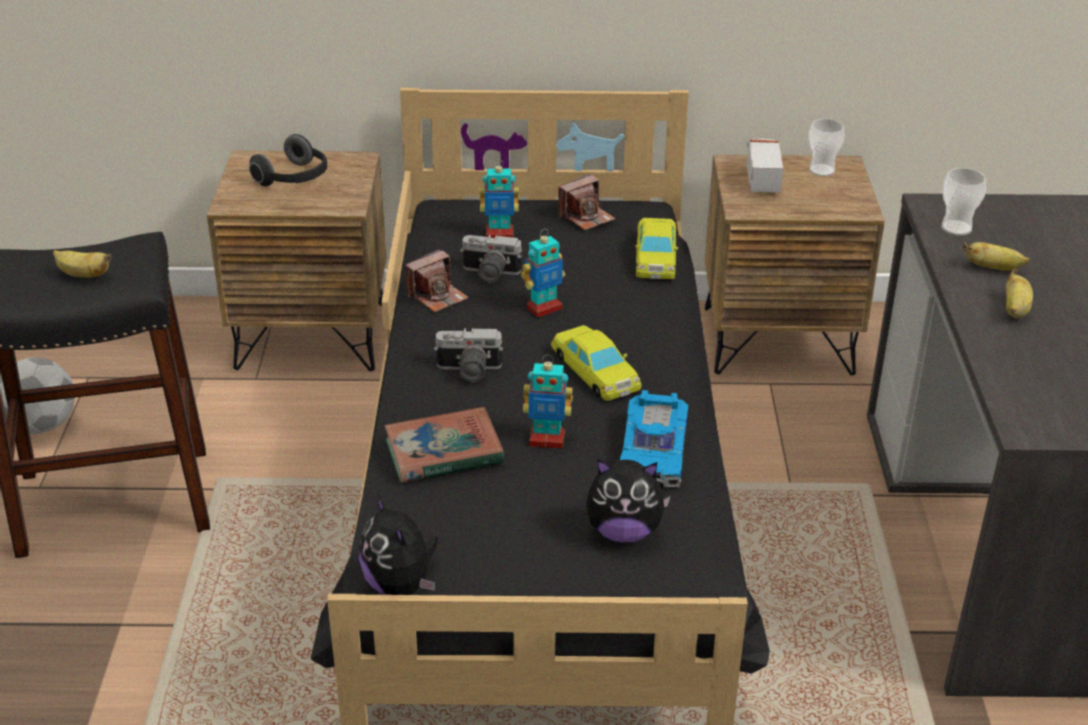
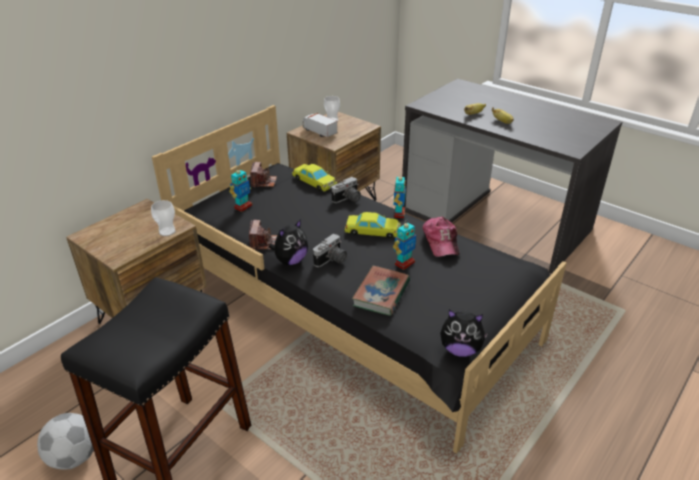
camera: 50 degrees left, 0 degrees up
banana [53,250,112,277] -> none
headphones [249,134,327,187] -> none
camera [460,235,522,283] -> camera moved to [331,177,361,203]
toy robot [521,229,565,318] -> toy robot moved to [394,173,406,218]
plush toy [586,459,671,543] -> plush toy moved to [269,219,308,265]
toy car [620,390,688,487] -> cap [423,217,460,257]
cup [941,168,986,236] -> cup moved to [151,200,176,236]

